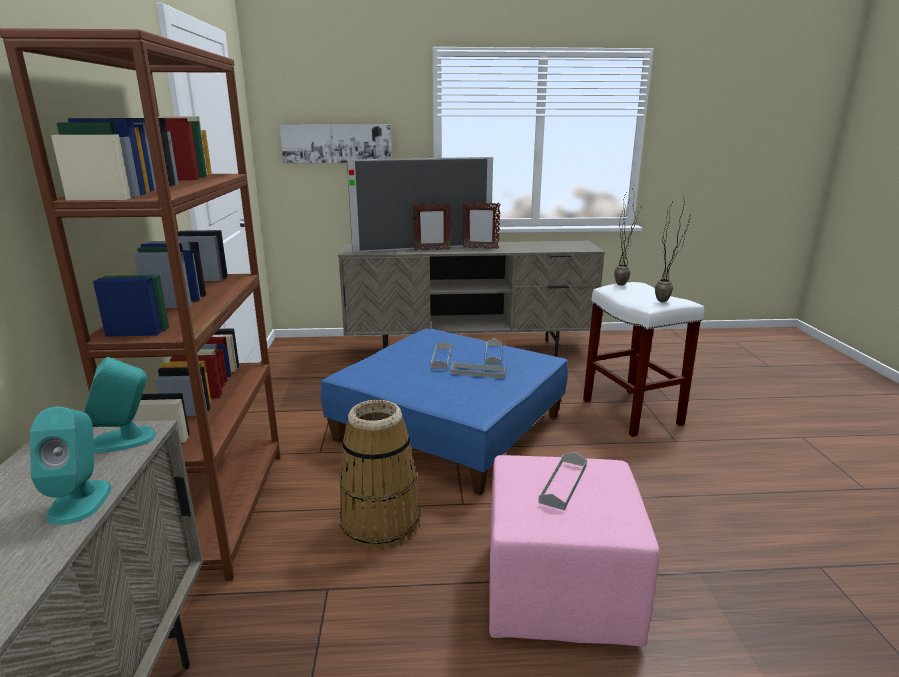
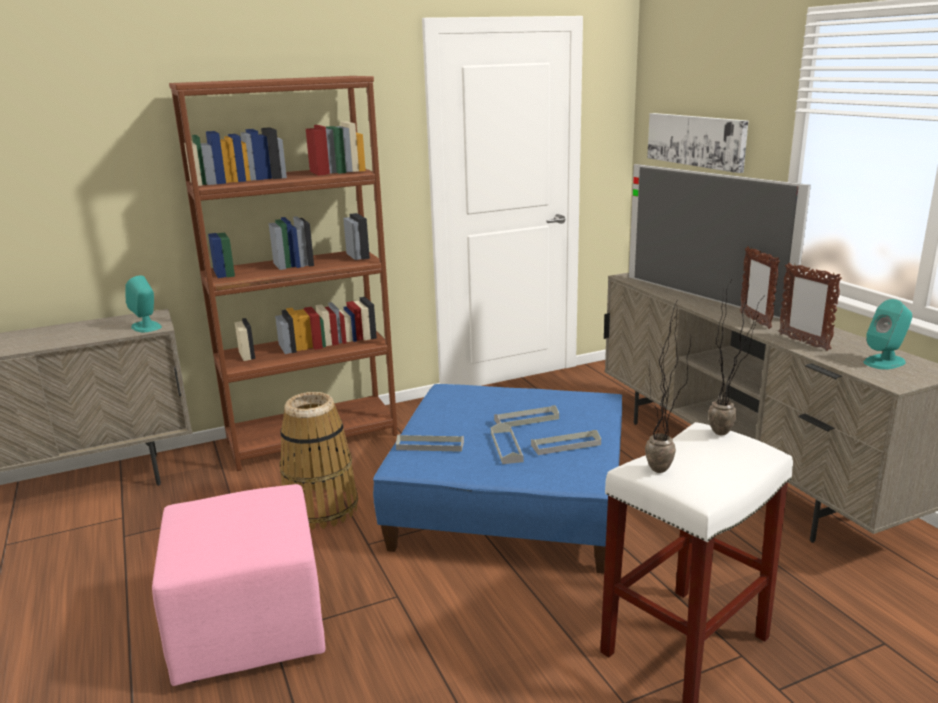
camera: 70 degrees right, 0 degrees up
turquoise speaker [30,407,111,525] -> turquoise speaker moved to [863,299,912,369]
picture frame [412,203,451,251] -> picture frame moved to [779,263,842,351]
grey tray [538,452,587,510] -> grey tray moved to [396,434,464,452]

